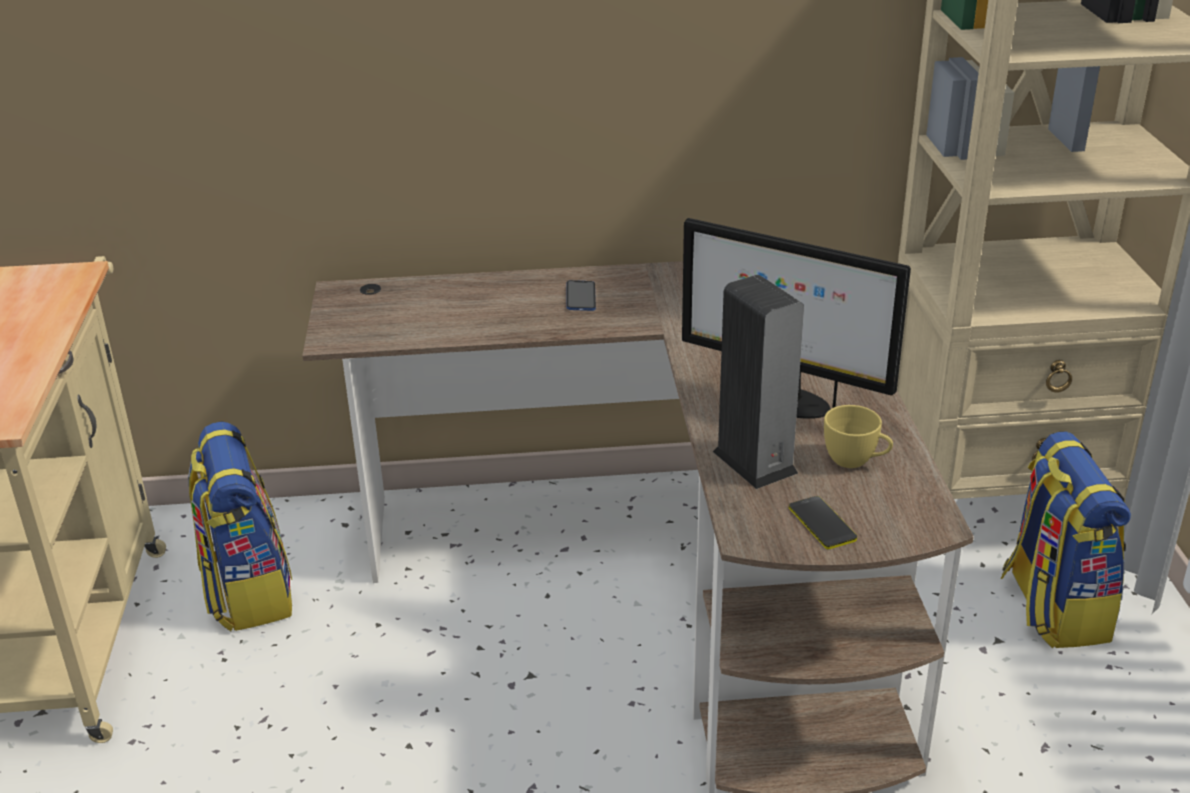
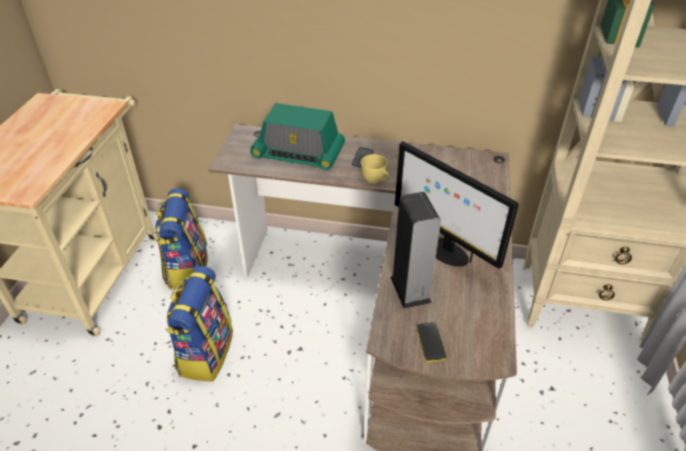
camera: 15 degrees right, 10 degrees up
yellow cup [824,405,893,468] -> yellow cup moved to [361,154,389,184]
backpack [1001,431,1131,648] -> backpack moved to [165,266,233,382]
none -> radio [250,103,345,170]

